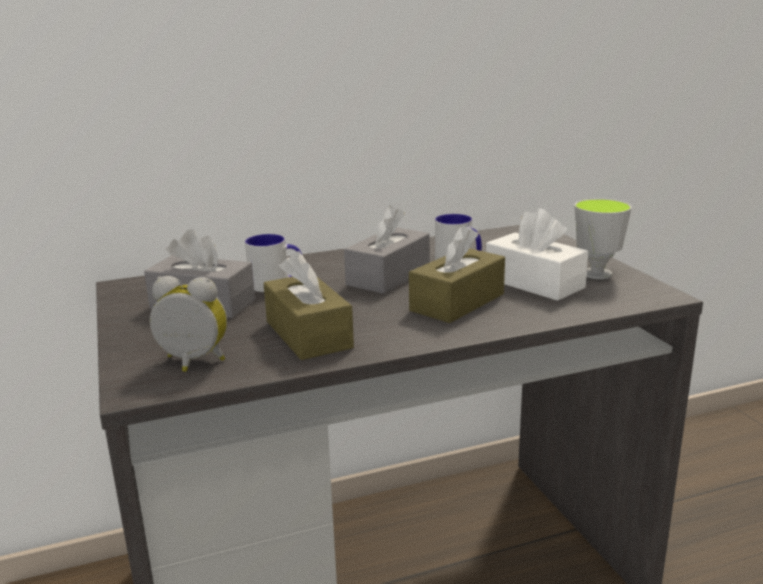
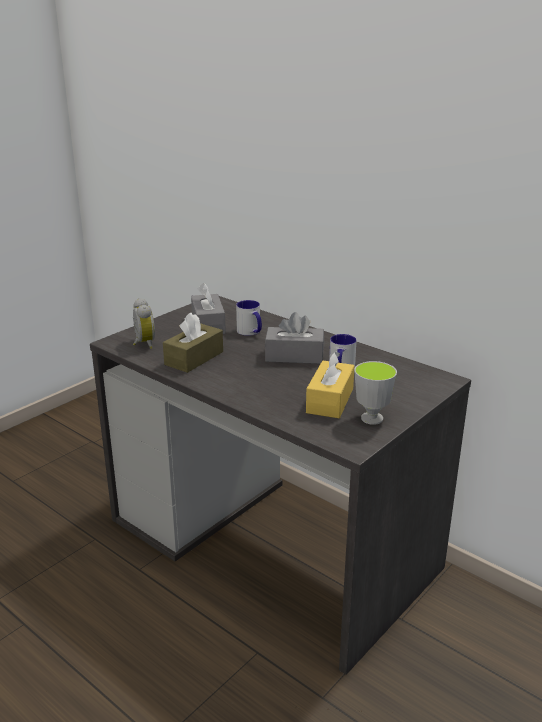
camera: 60 degrees right, 5 degrees up
brown tissue box [409,225,505,323] -> none
white tissue box [486,208,588,301] -> yellow tissue box [306,351,355,418]

